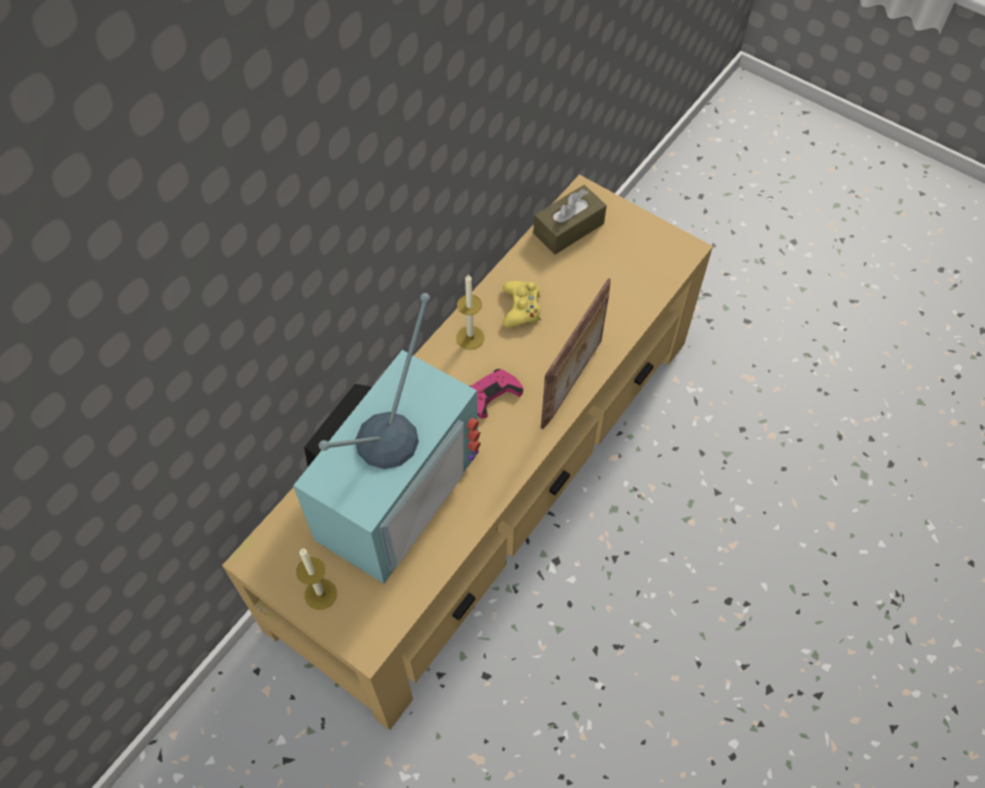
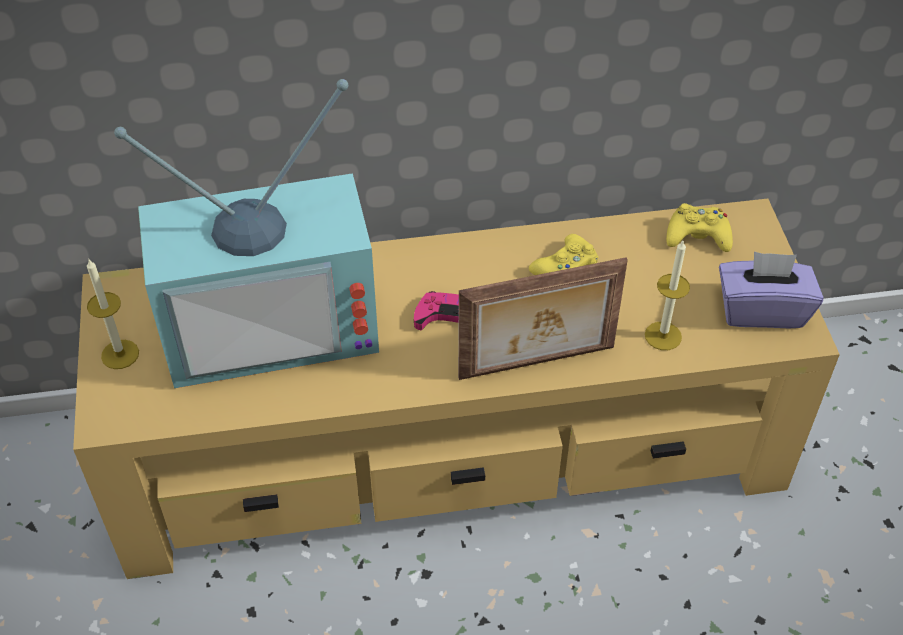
camera: 45 degrees right, 10 degrees down
candle [456,274,484,350] -> candle moved to [645,241,690,350]
brown tissue box [533,185,607,255] -> yellow game controller [666,203,733,252]
none -> purple tissue box [719,251,824,328]

